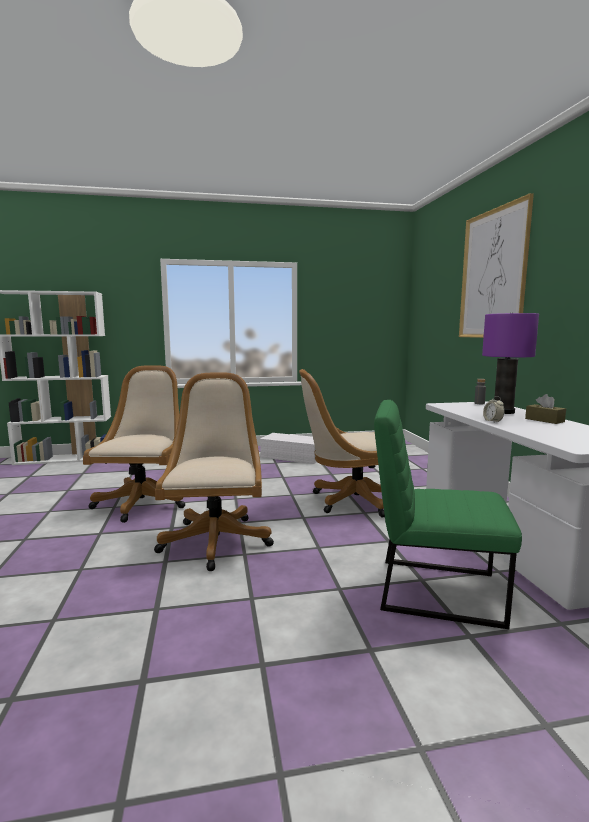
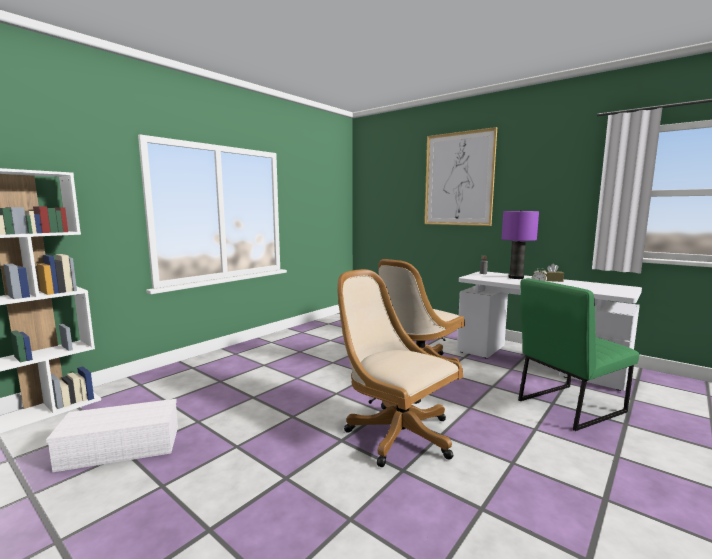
camera: 40 degrees left, 0 degrees up
office chair [83,365,185,523] -> none
white storage box [260,433,317,464] -> white storage box moved to [46,399,178,472]

